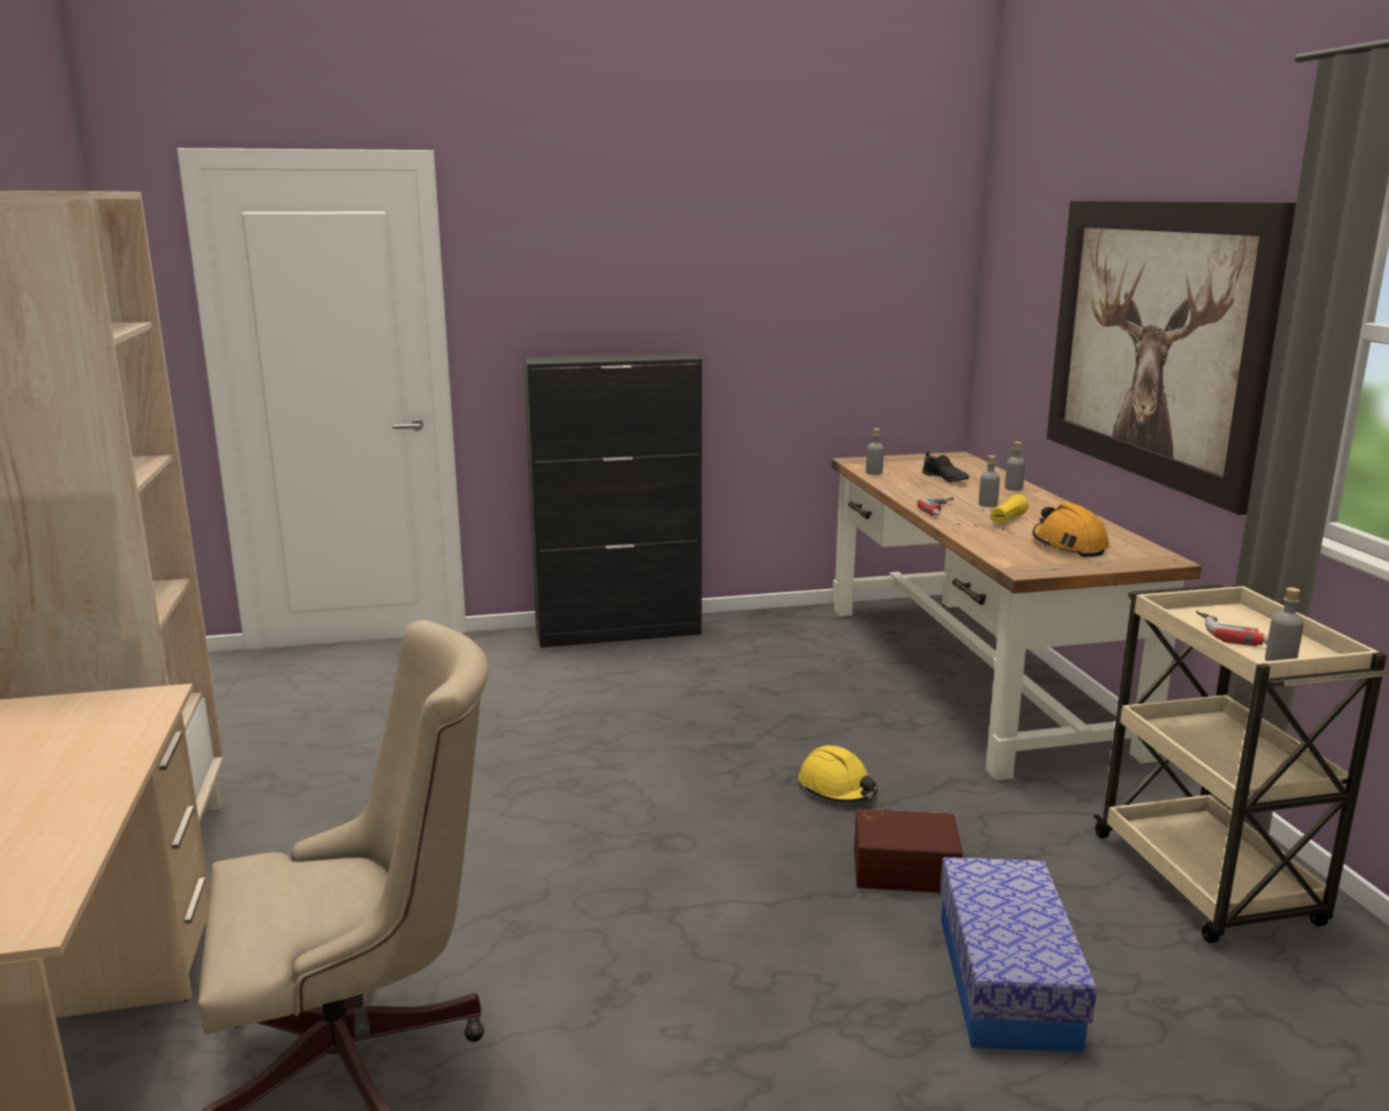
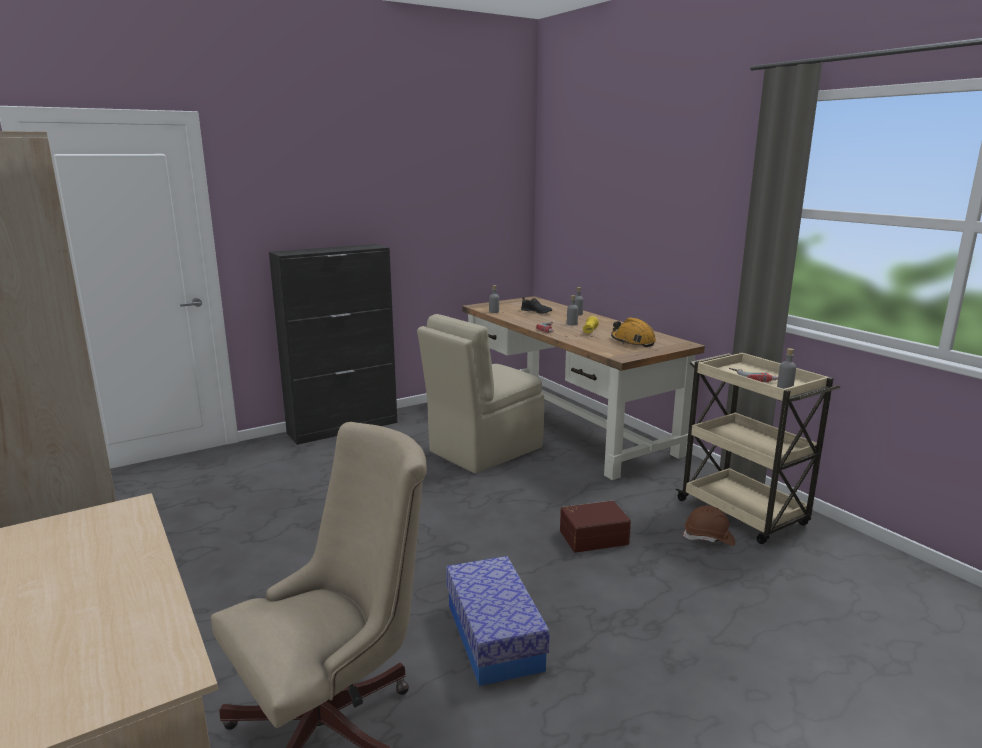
camera: 20 degrees left, 0 degrees up
yellow hard hat [799,746,878,803] -> none
storage box [940,857,1097,1053] -> storage box moved to [446,556,550,686]
picture [1047,201,1296,515] -> none
none -> beige chair [417,314,544,473]
none -> brown hard hat [683,506,736,546]

